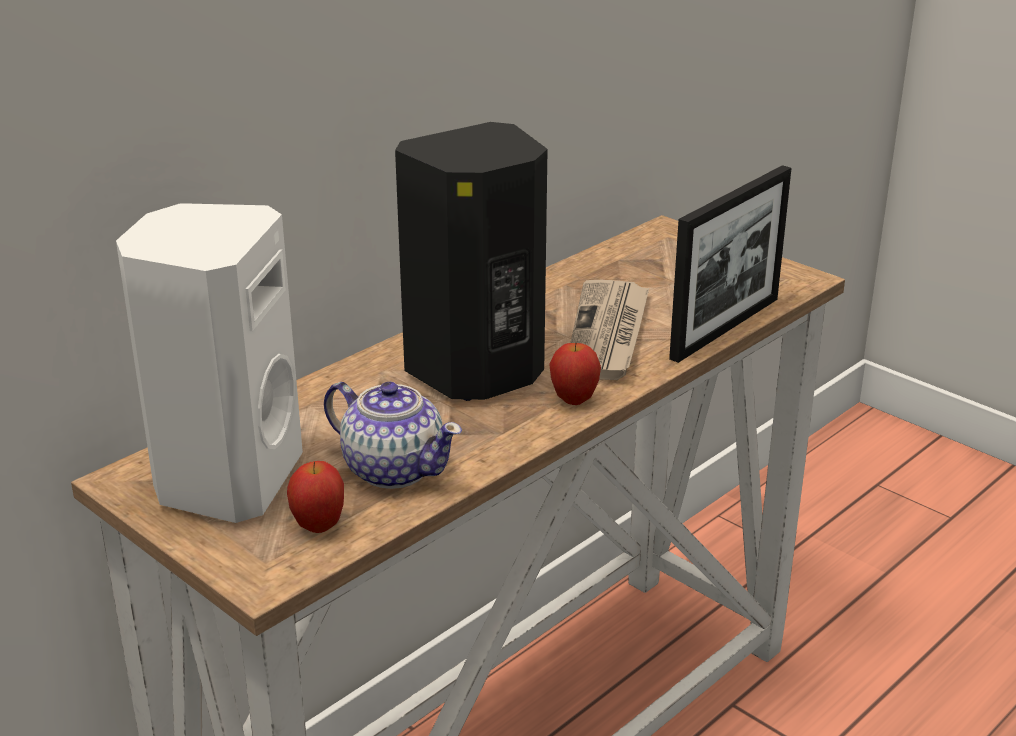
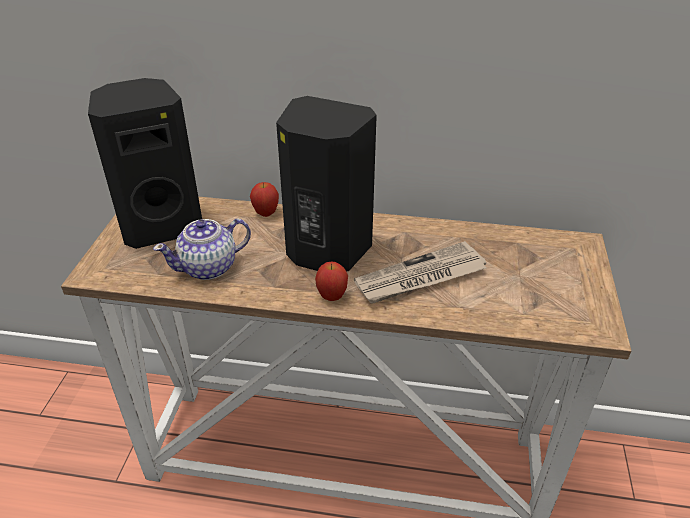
camera: 55 degrees right, 10 degrees up
white speaker [116,203,303,523] -> black speaker [88,78,202,249]
apple [287,461,344,533] -> apple moved to [250,182,279,217]
teapot [324,382,462,489] -> teapot turned 60 degrees clockwise [153,219,251,280]
picture frame [669,165,791,363] -> none

